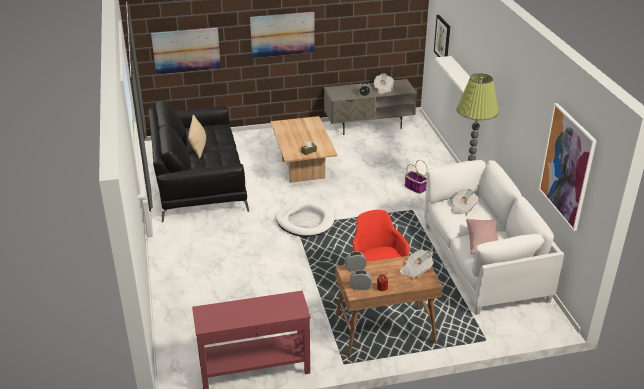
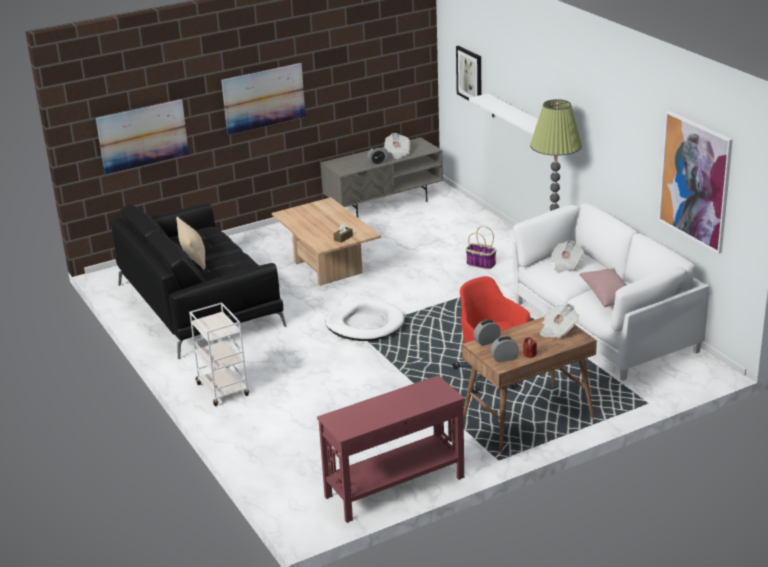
camera: 15 degrees left, 5 degrees down
none -> white cart [189,302,249,406]

